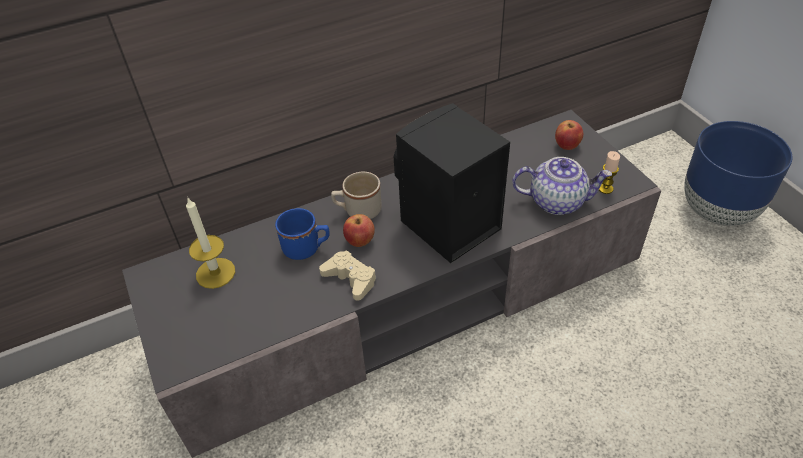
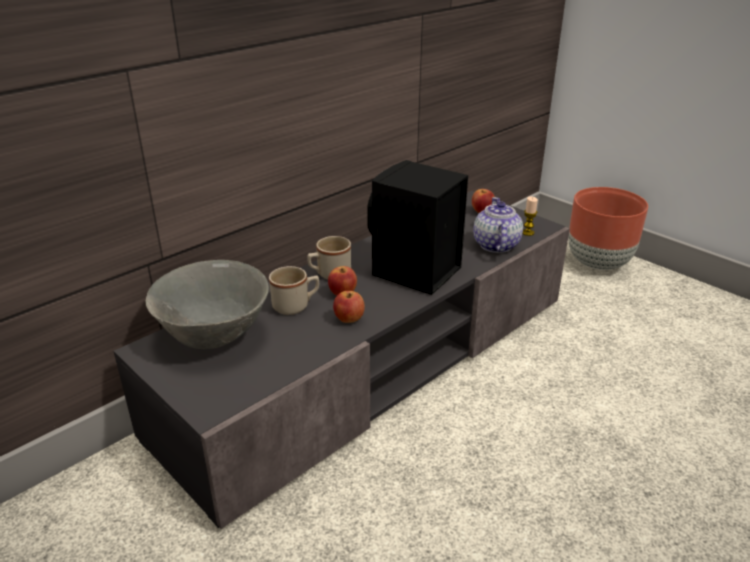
camera: 20 degrees left, 15 degrees down
candle [186,198,235,289] -> grey bowl [146,260,269,349]
blue mug [275,208,330,260] -> beige mug [269,266,319,315]
beige game controller [319,250,377,301] -> apple [333,291,365,323]
teapot [512,157,612,215] -> teapot turned 75 degrees counterclockwise [473,197,523,253]
blue planter [684,121,792,226] -> brown planter [568,187,648,270]

